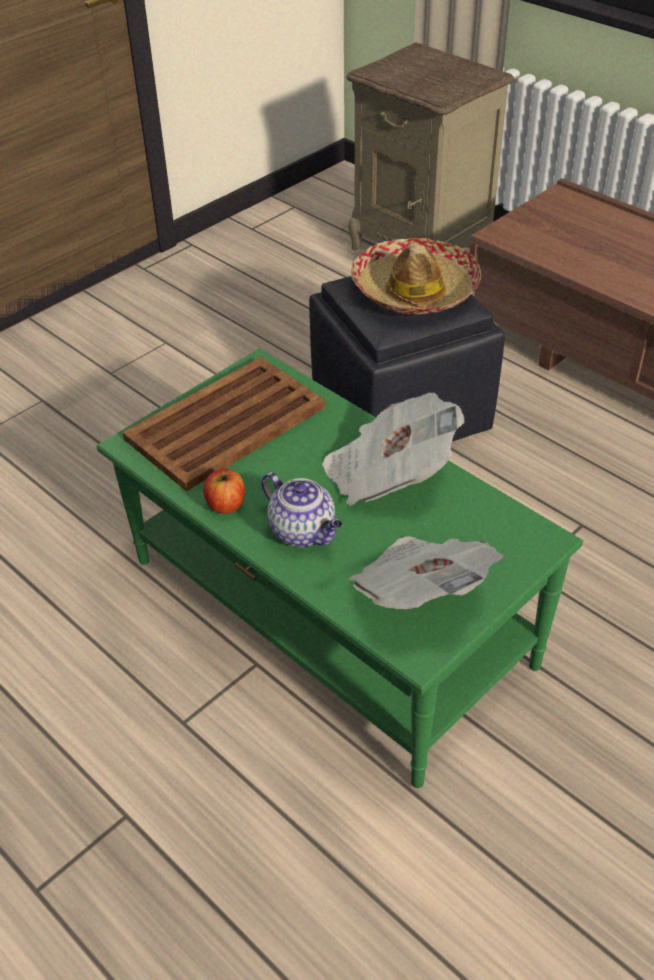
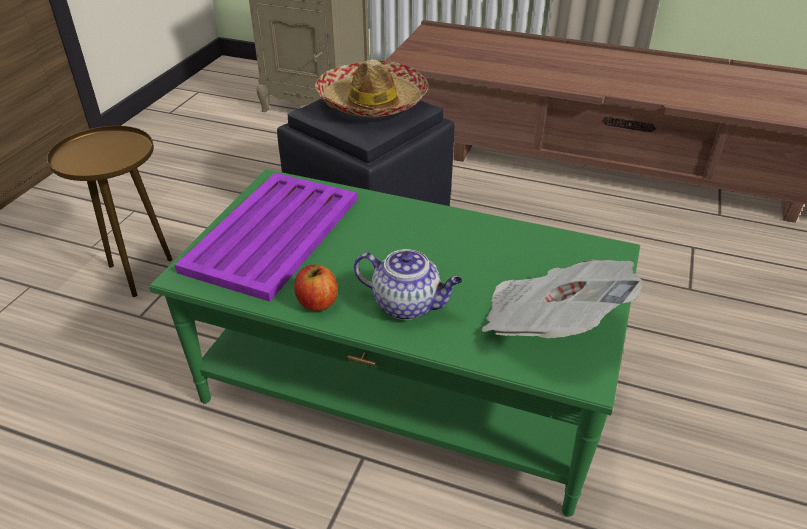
camera: 25 degrees left, 5 degrees down
brown tray [123,357,326,491] -> purple tray [175,173,357,302]
newspaper [322,393,465,506] -> none
none -> brown side table [47,126,173,297]

